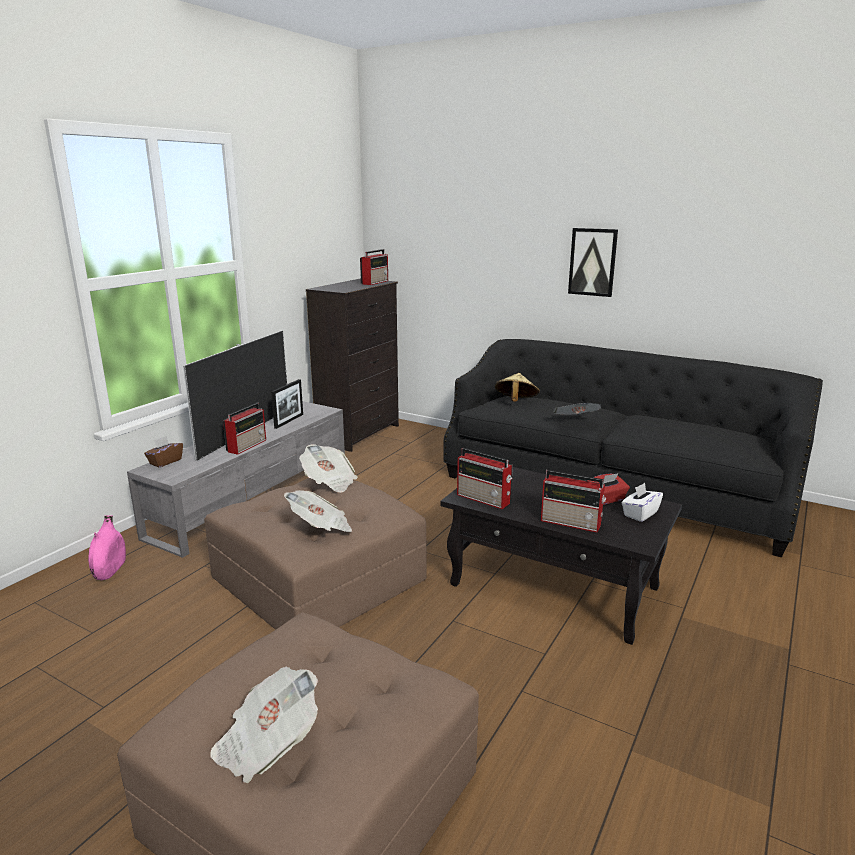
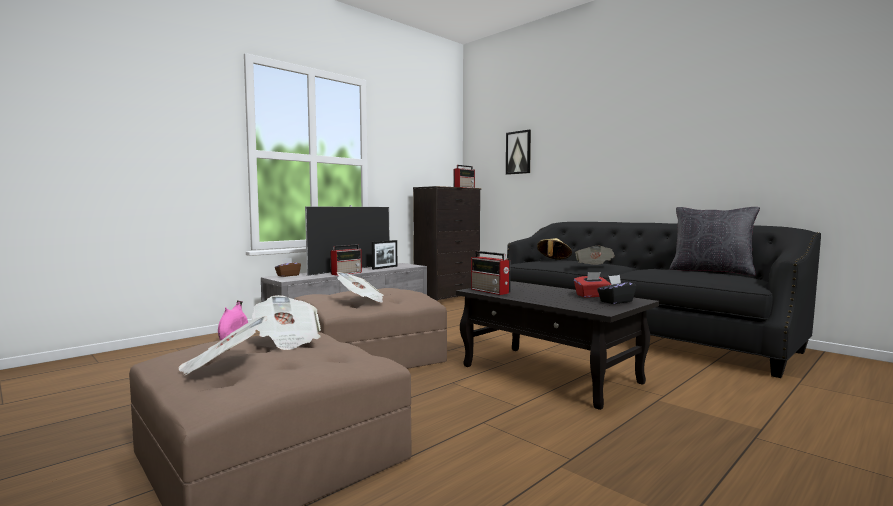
camera: 15 degrees right, 15 degrees down
newspaper [299,444,358,493] -> newspaper moved to [251,295,321,350]
radio [541,470,607,533] -> none
picture [568,228,618,297] -> picture moved to [506,130,531,175]
white tissue box [622,483,663,522] -> black tissue box [597,275,636,304]
none -> black pillow [669,207,760,276]

